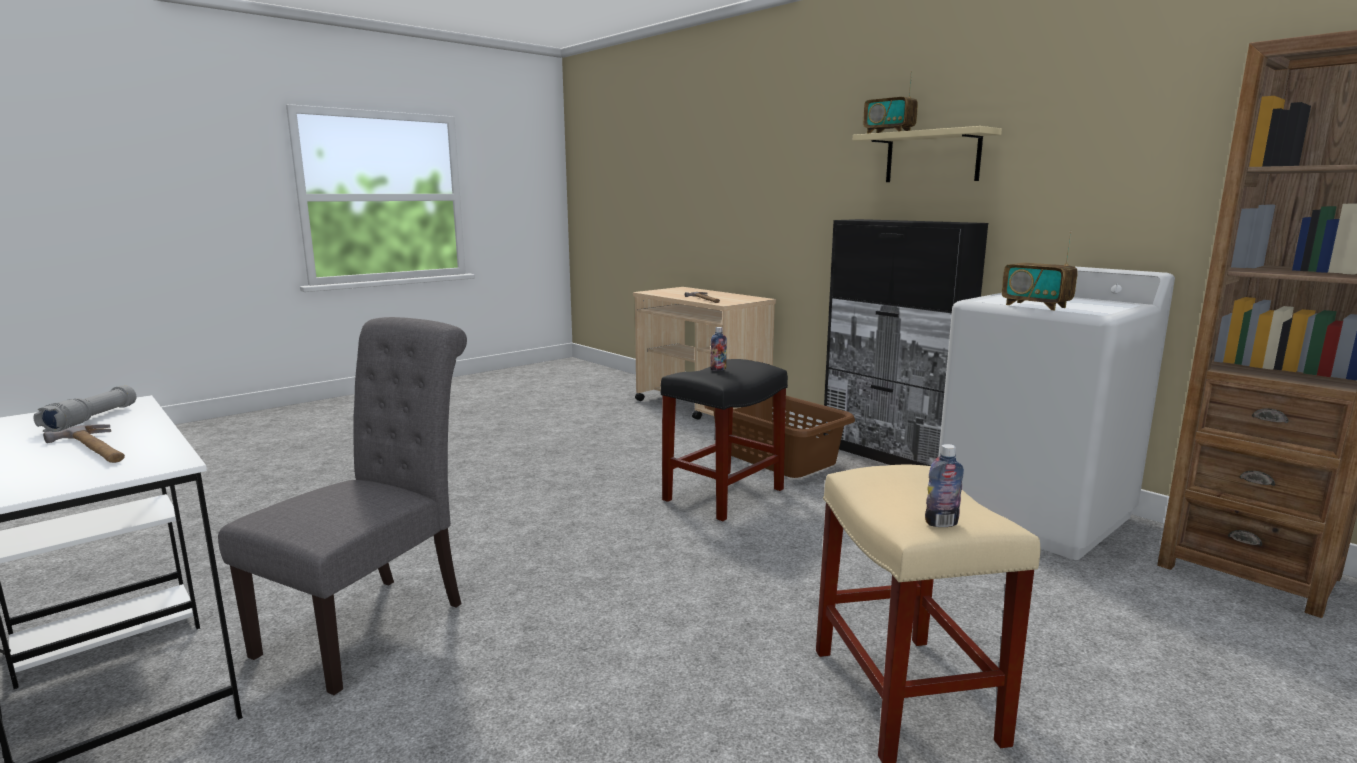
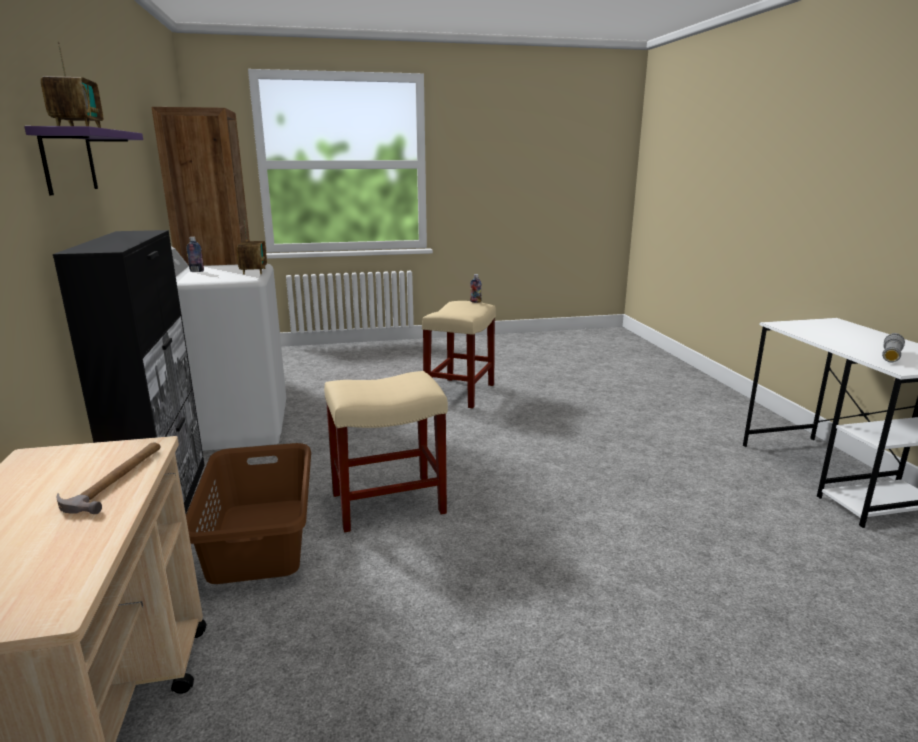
camera: 150 degrees left, 5 degrees up
hammer [43,424,125,463] -> none
grey chair [218,317,467,695] -> none
black stool [661,359,788,521] -> beige stool [324,371,448,533]
bottle [710,327,727,371] -> bottle moved to [187,237,204,272]
beige shelf [853,126,1002,182] -> purple shelf [24,126,143,195]

